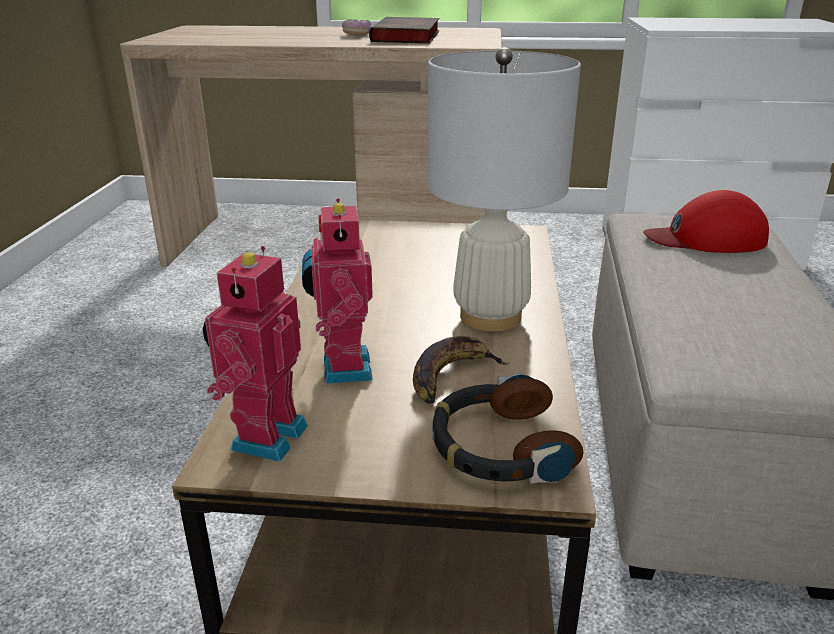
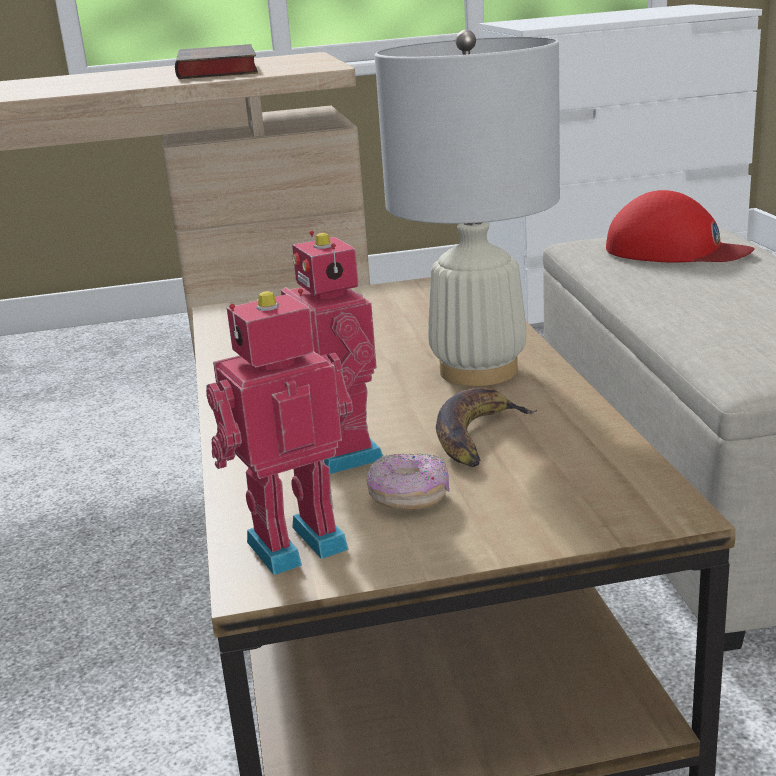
camera: 15 degrees left, 5 degrees down
toy robot [203,246,308,462] -> toy robot turned 60 degrees clockwise [206,289,353,575]
donut [342,19,371,35] -> donut moved to [366,453,449,510]
headphones [432,373,583,484] -> none
red cap [643,190,769,253] -> red cap turned 135 degrees counterclockwise [606,190,755,263]

